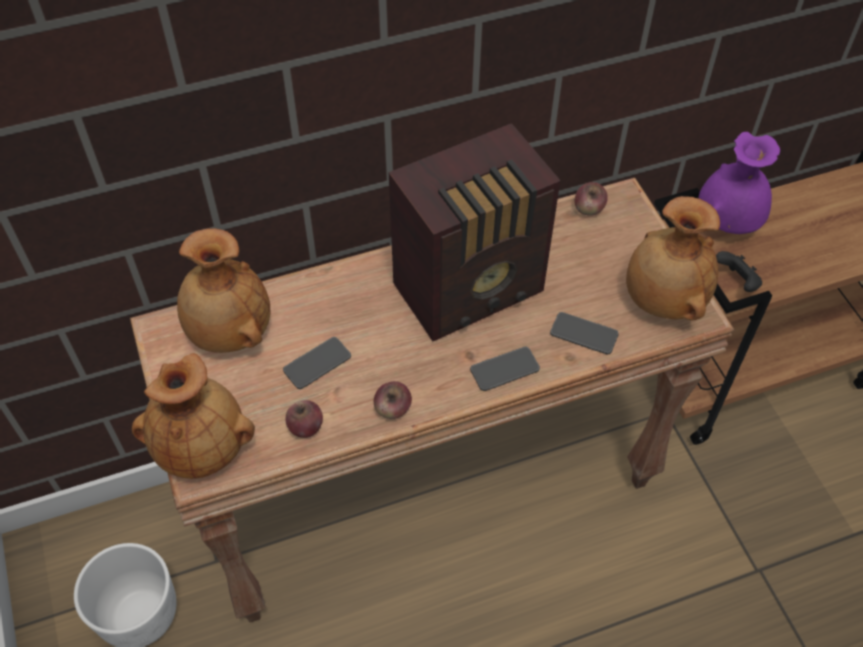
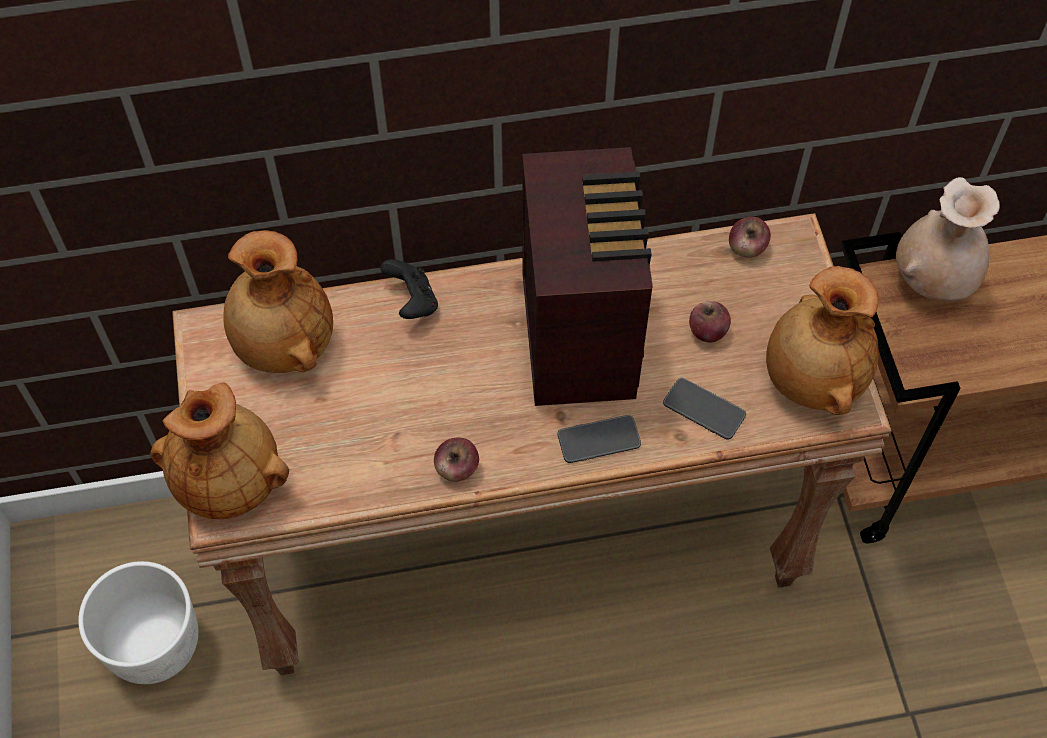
camera: 10 degrees right, 5 degrees up
phone [283,337,351,389] -> none
apple [286,400,323,438] -> apple moved to [689,301,731,342]
radio [389,123,561,341] -> radio turned 75 degrees counterclockwise [522,147,653,406]
purple vase [698,132,780,234] -> beige vase [896,177,1000,301]
black game controller [716,251,762,292] -> black game controller moved to [380,259,438,319]

